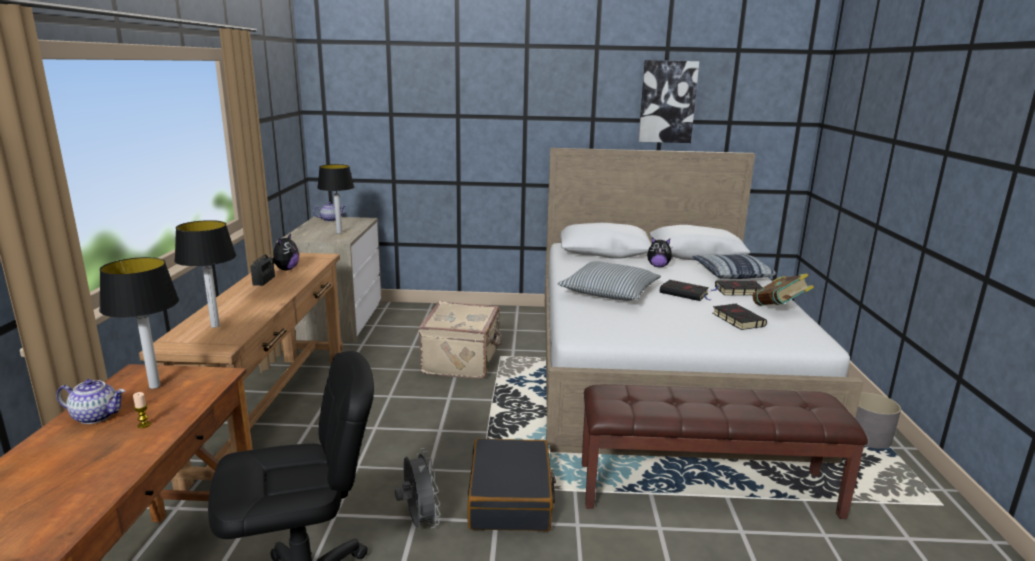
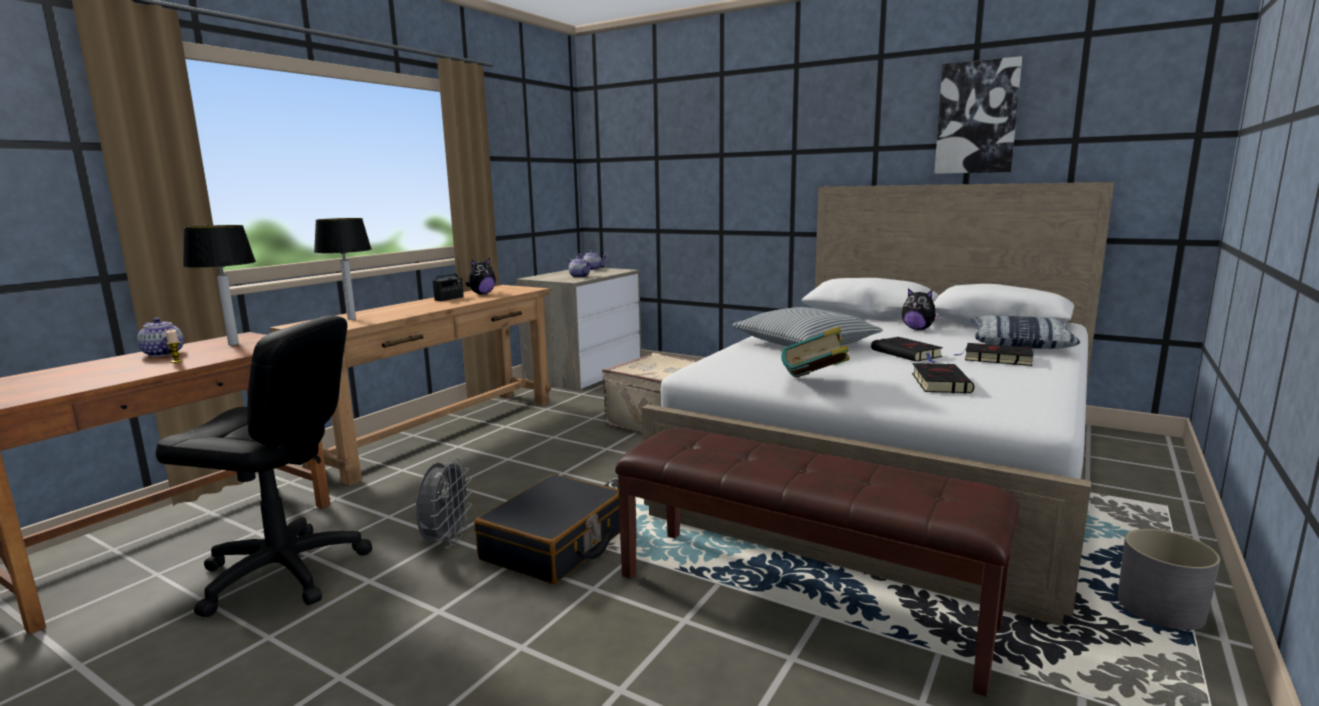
camera: 30 degrees right, 5 degrees down
table lamp [317,164,354,234] -> teapot [567,256,591,278]
book [753,274,814,306] -> book moved to [781,326,850,377]

